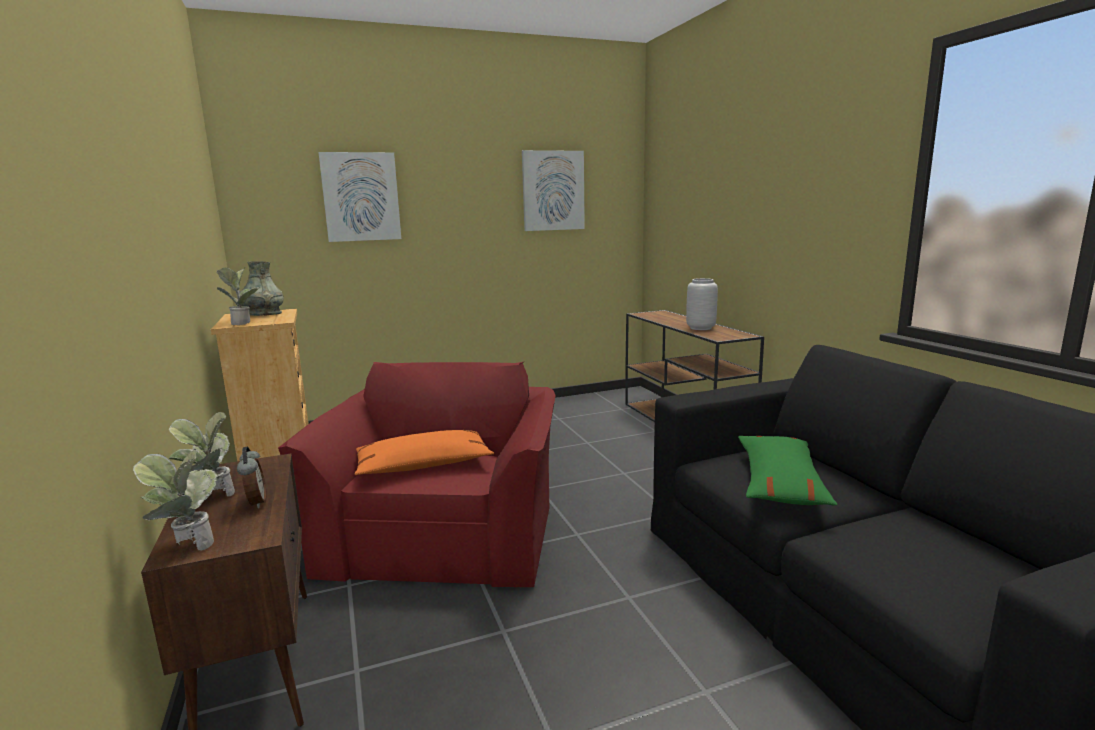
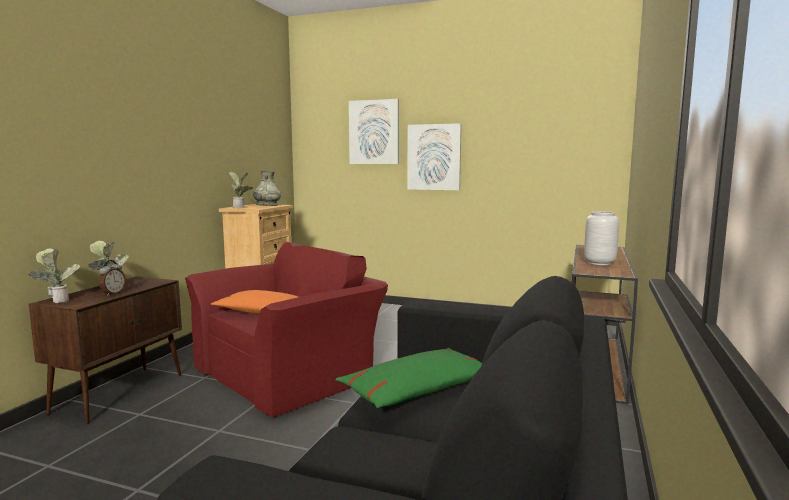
camera: 40 degrees right, 5 degrees down
picture [522,150,585,231] -> picture moved to [407,123,461,190]

